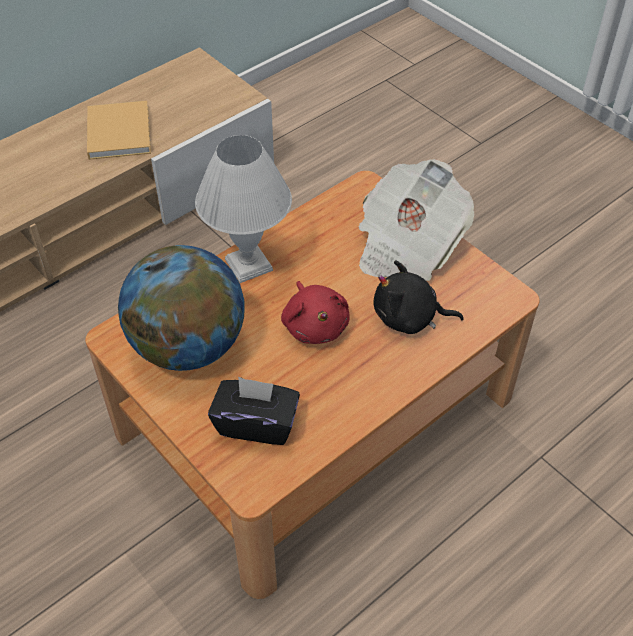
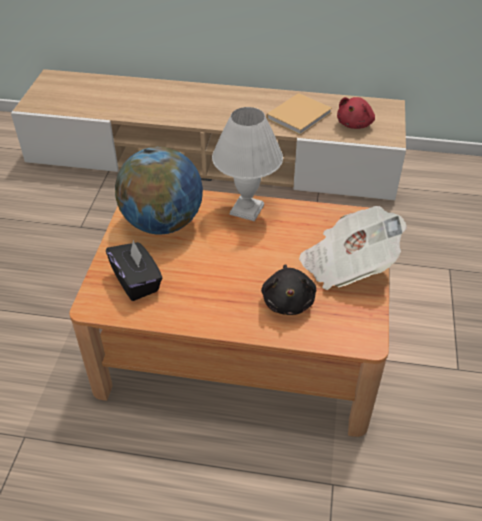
camera: 50 degrees right, 5 degrees down
red plush toy [281,281,350,344] -> red plush toy moved to [337,97,375,129]
black plush toy [374,260,464,334] -> black plush toy turned 150 degrees counterclockwise [261,264,316,315]

